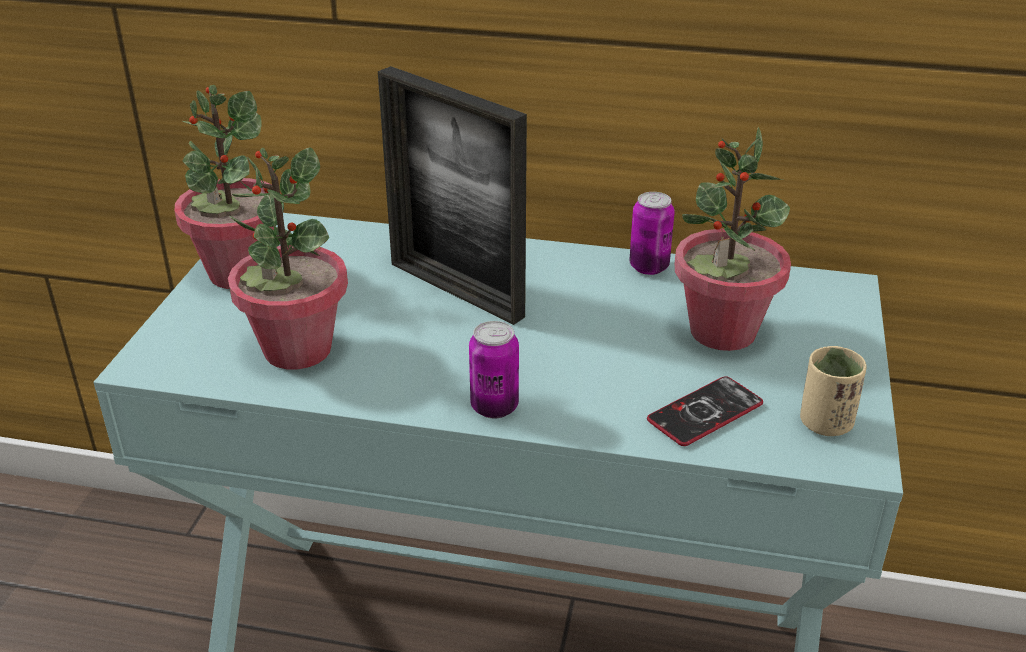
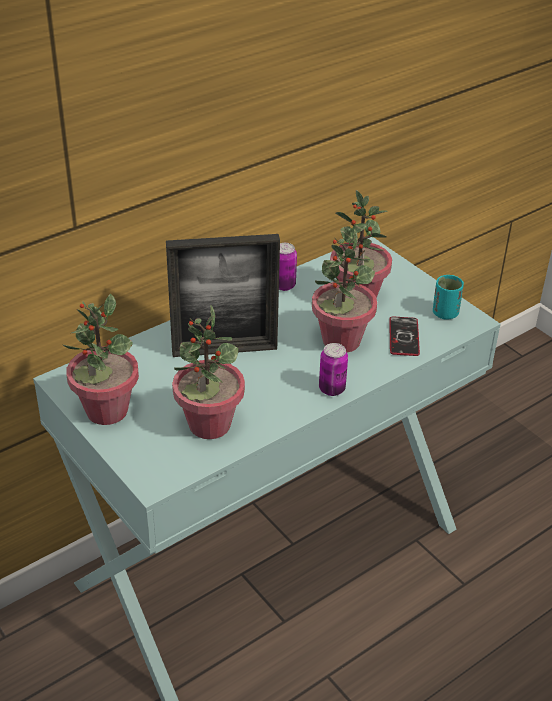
camera: 50 degrees left, 5 degrees up
beige cup [800,346,867,436] -> turquoise cup [433,275,464,320]
none -> potted plant [312,229,377,352]

